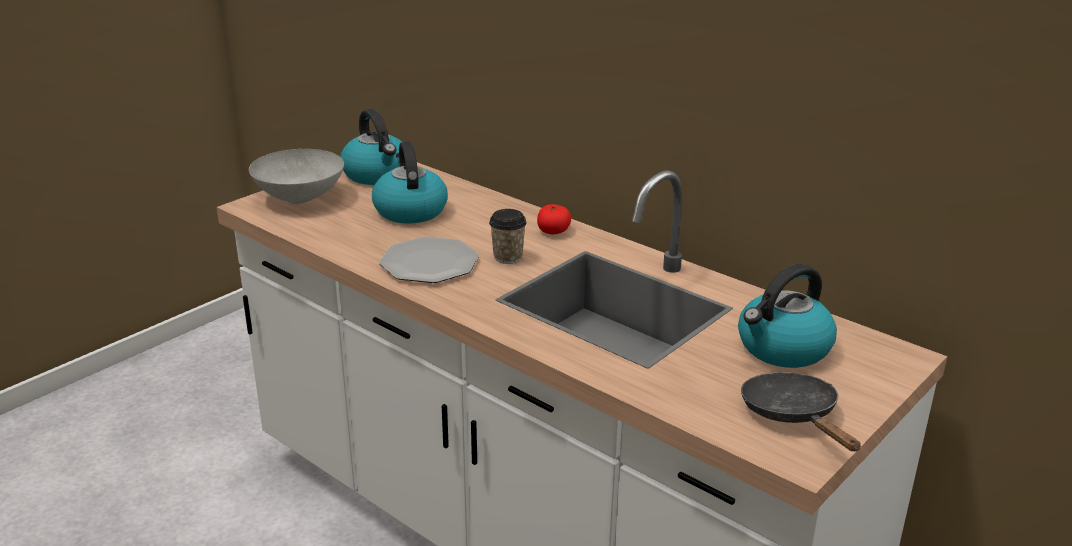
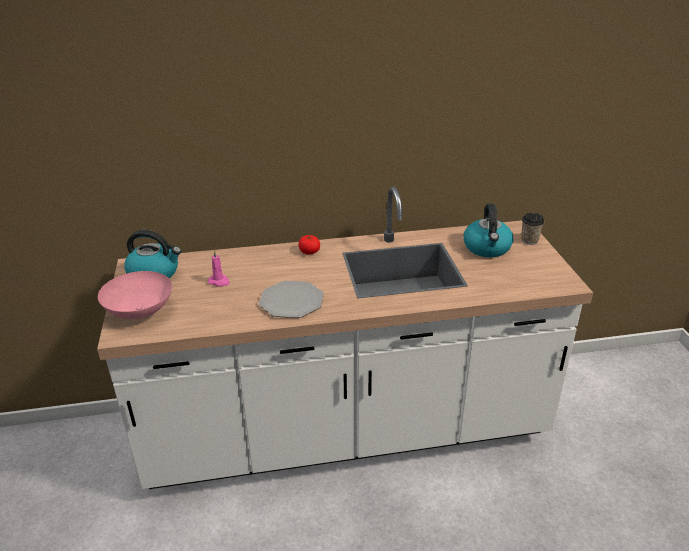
camera: 50 degrees left, 5 degrees up
grey bowl [249,149,344,204] -> pink bowl [98,271,172,319]
kettle [372,141,448,224] -> pink candle [208,250,230,286]
cup [489,209,527,264] -> cup moved to [521,212,544,245]
black frying pan [741,372,861,451] -> none

